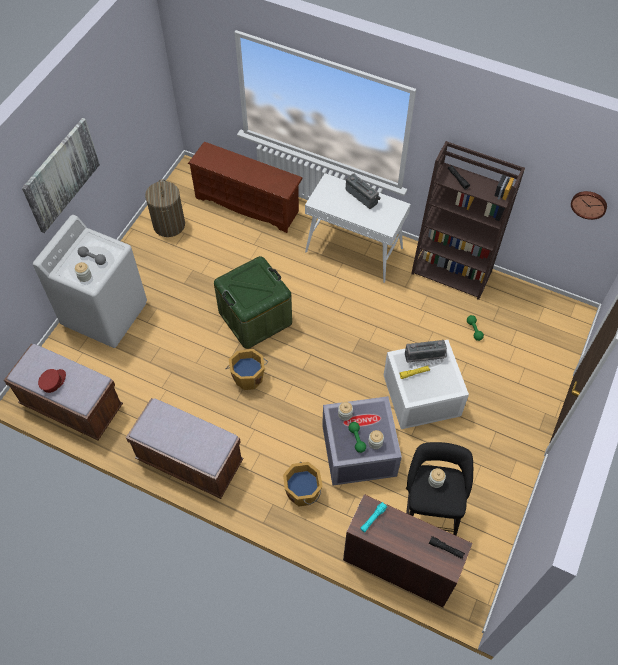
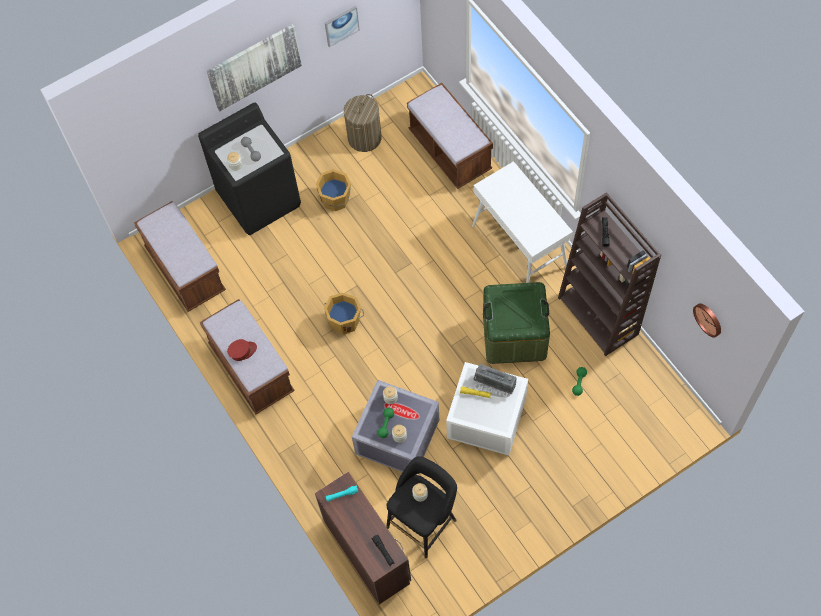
camera: 35 degrees right, 5 degrees up
white washing machine [33,215,147,348] -> black washing machine [198,103,301,235]
red cap [38,369,66,393] -> red cap moved to [227,339,257,361]
brown shoe rack [188,142,303,233] -> brown bench [407,83,493,189]
green storage box [214,256,292,349] -> green storage box moved to [483,282,550,364]
orange bucket [283,462,323,507] -> orange bucket moved to [316,169,351,211]
radio [346,173,381,209] -> none
none -> picture [325,6,360,47]

